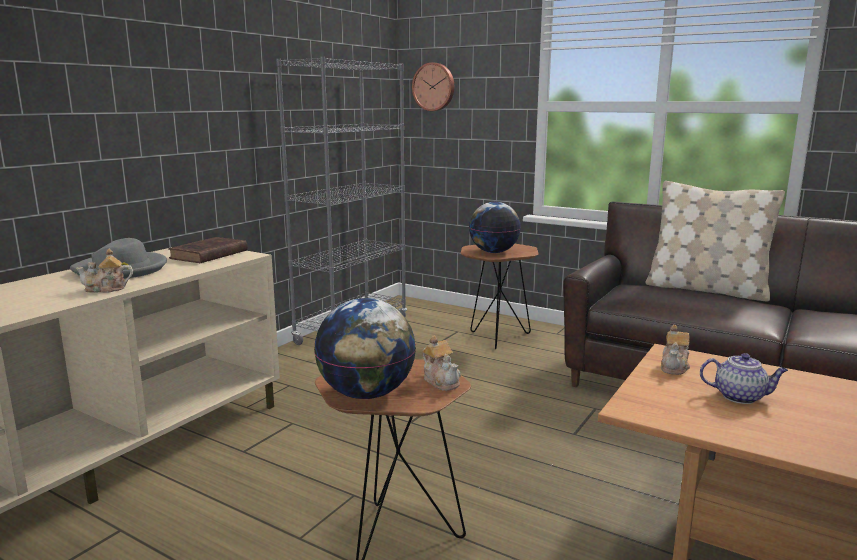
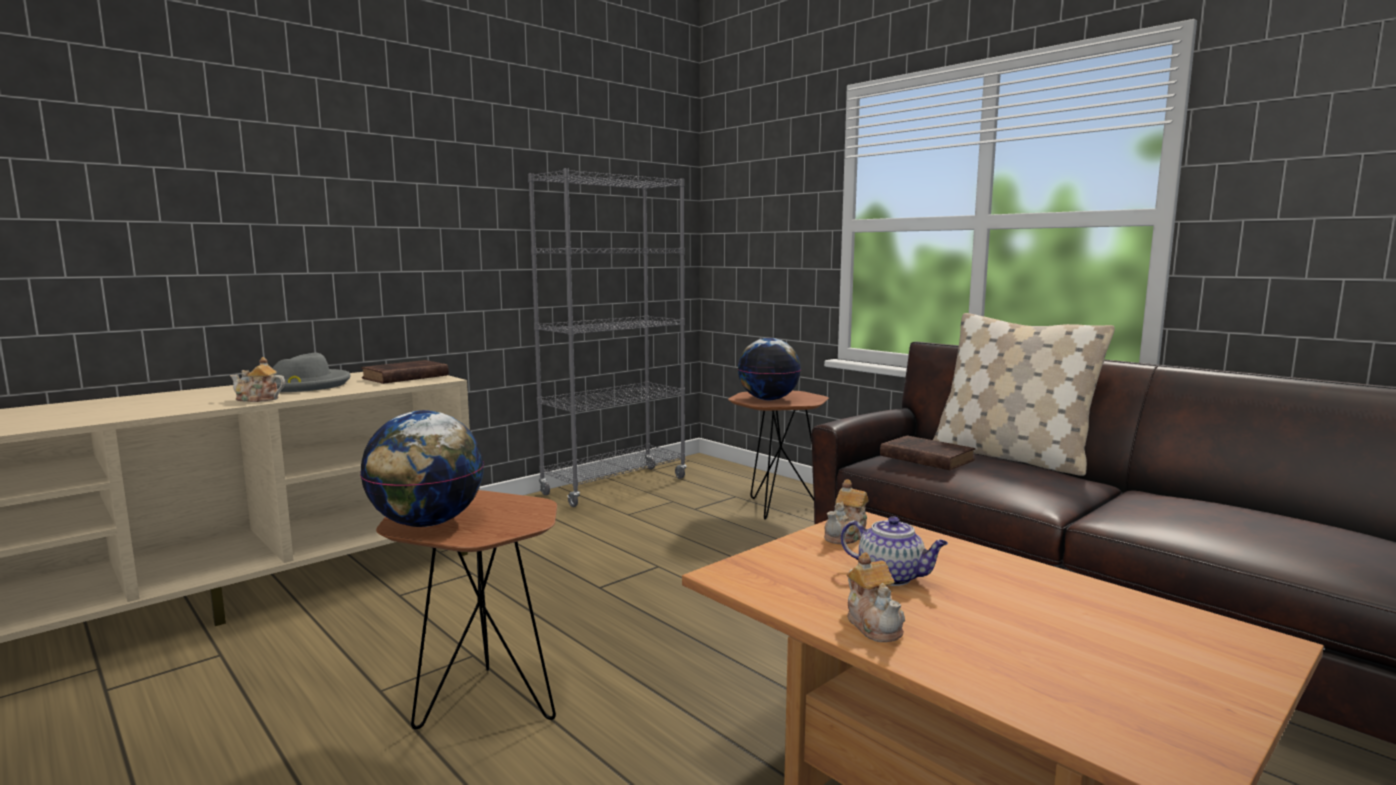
camera: 15 degrees right, 5 degrees down
wall clock [412,62,454,111] -> none
teapot [422,336,461,391] -> teapot moved to [847,552,905,642]
none -> brown book [880,435,975,470]

